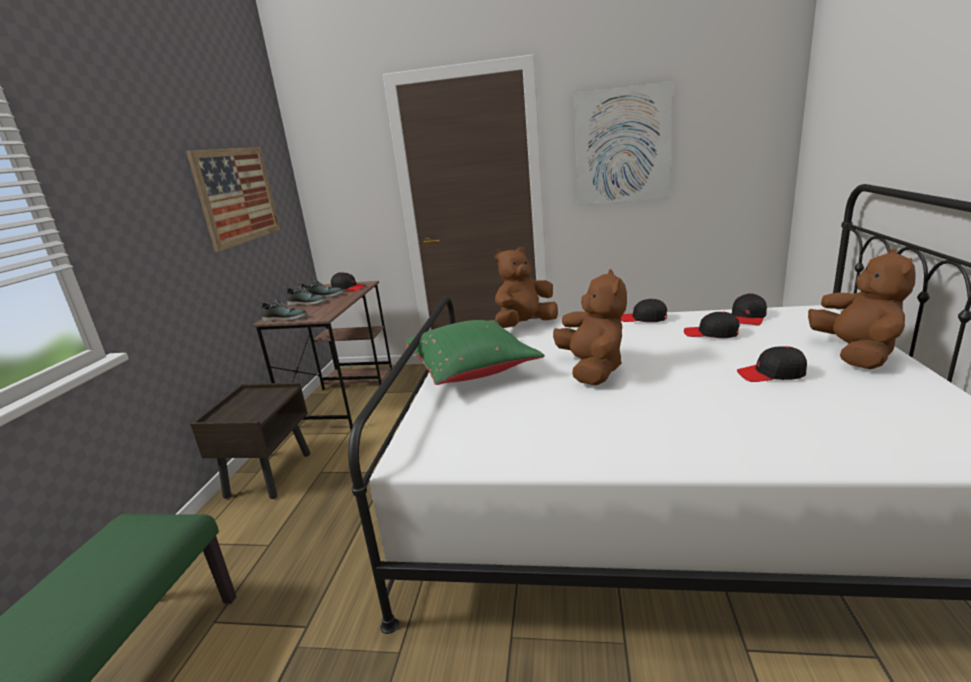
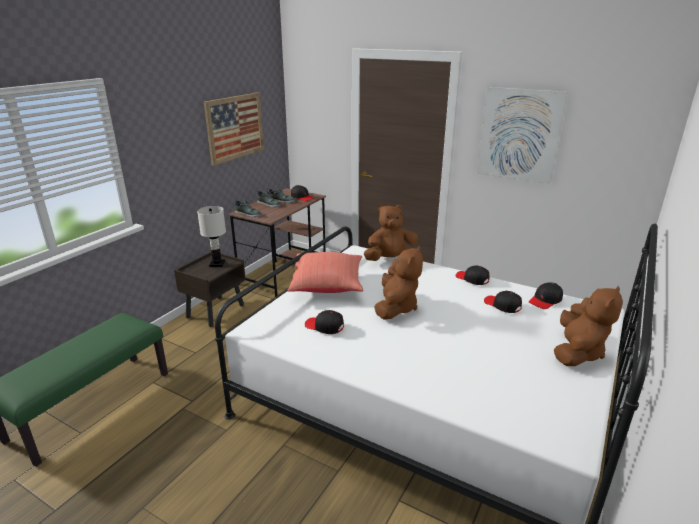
camera: 20 degrees right, 5 degrees up
green pillow [404,320,545,385] -> red pillow [287,252,364,293]
black cap [737,346,807,382] -> black cap moved to [305,310,344,334]
none -> white table lamp [197,206,226,267]

